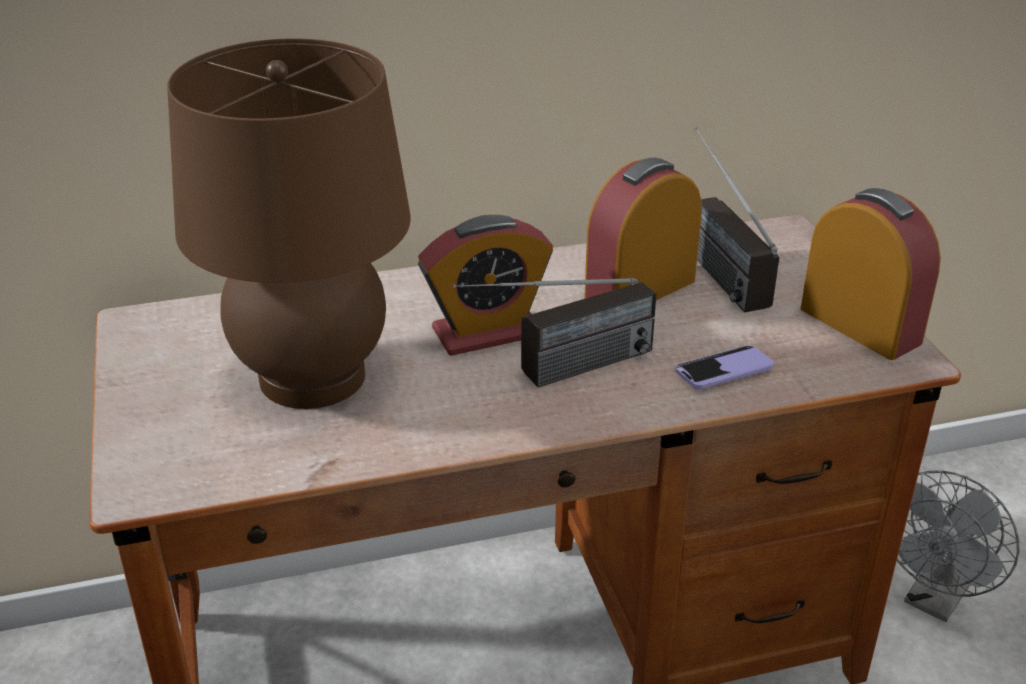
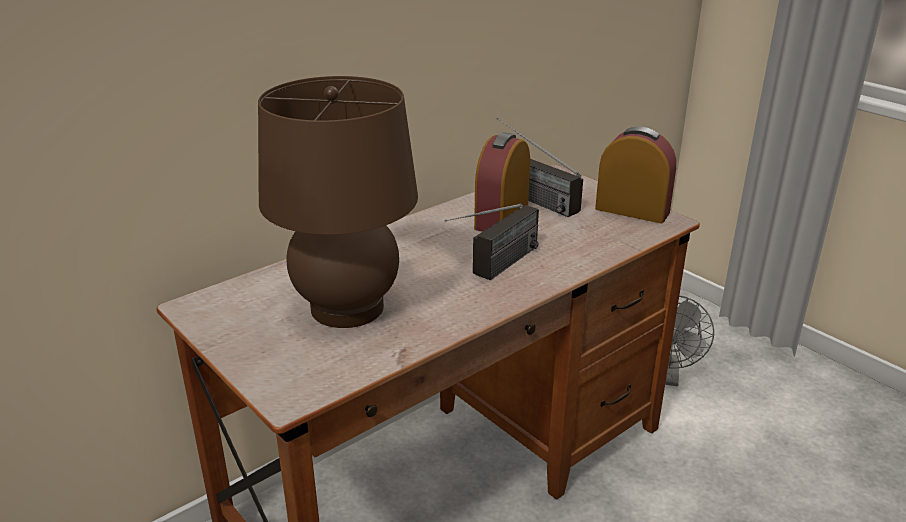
camera: 25 degrees left, 5 degrees down
alarm clock [418,215,553,356] -> none
phone [676,346,774,389] -> none

